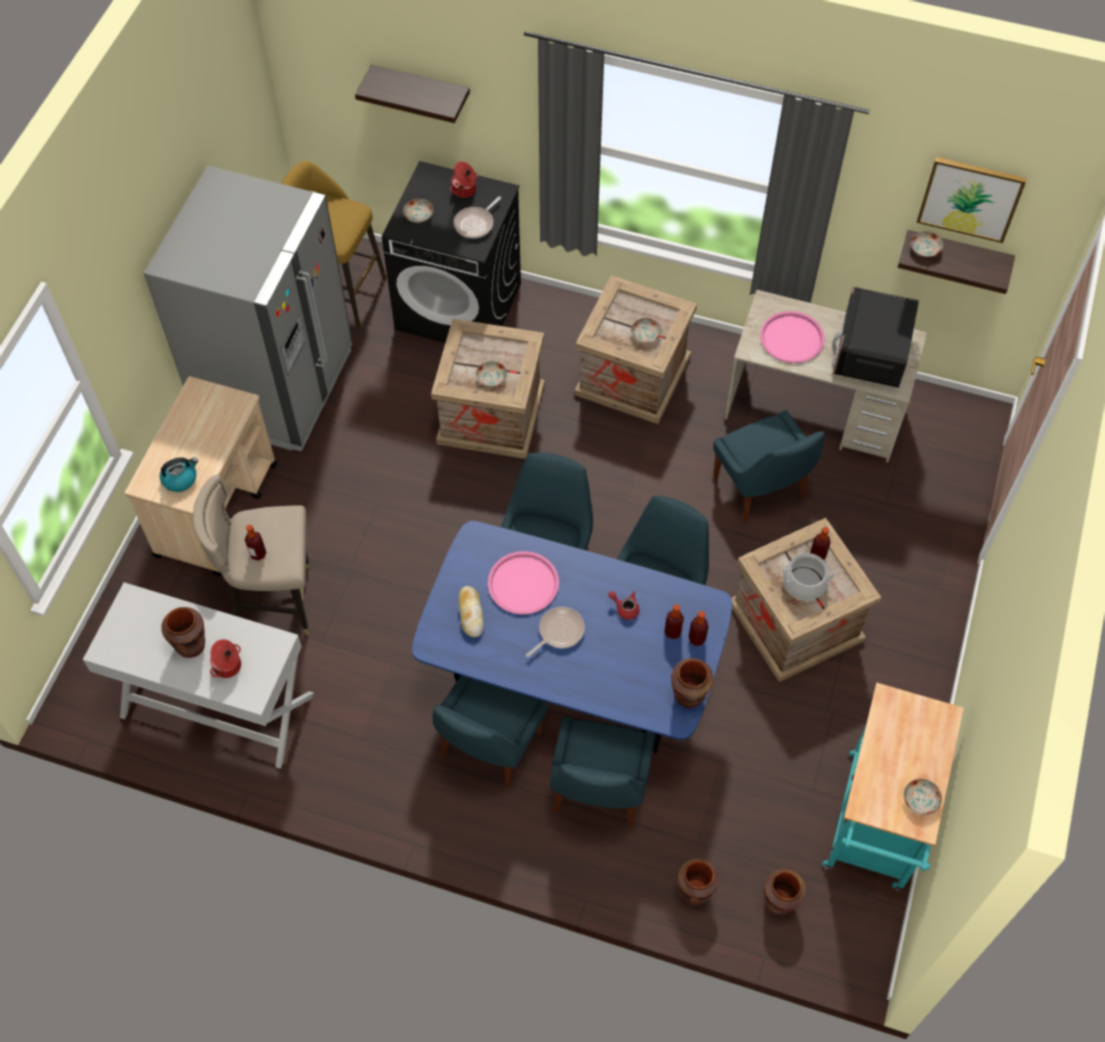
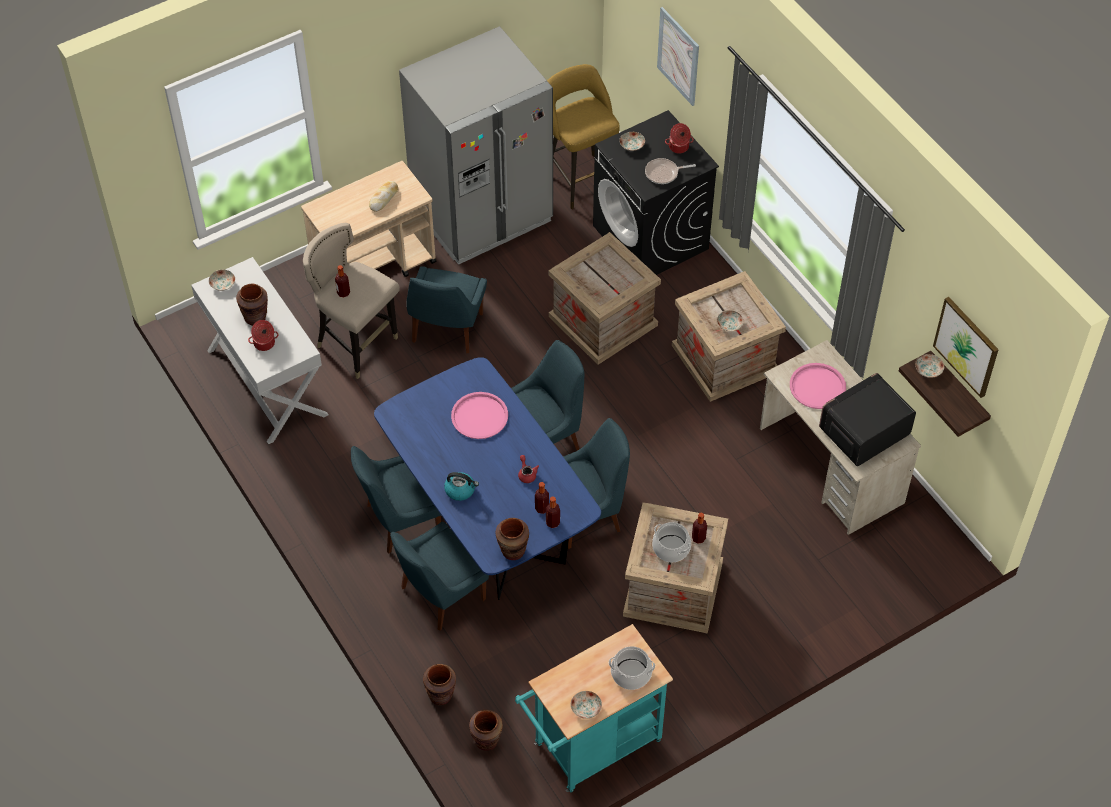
camera: 40 degrees right, 5 degrees down
kettle [160,457,198,492] -> kettle moved to [444,472,479,501]
shelf [355,64,470,123] -> picture [657,7,699,106]
bread [459,586,484,637] -> bread moved to [369,181,398,212]
plate [476,361,507,387] -> plate moved to [209,270,235,291]
frying pan [526,607,585,657] -> none
blue chair [713,411,825,524] -> blue chair moved to [406,266,487,353]
none -> cooking pot [609,646,655,690]

